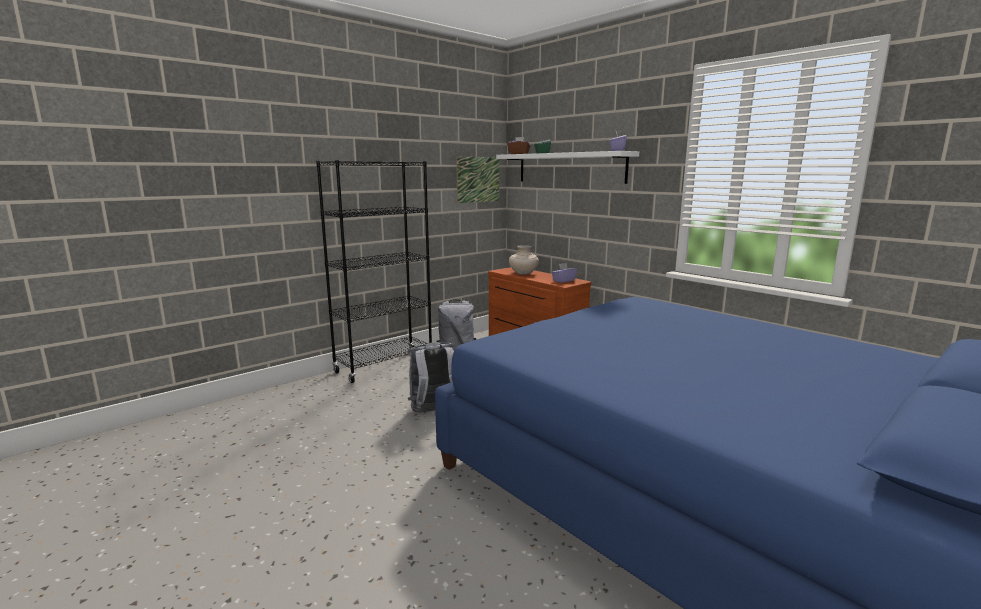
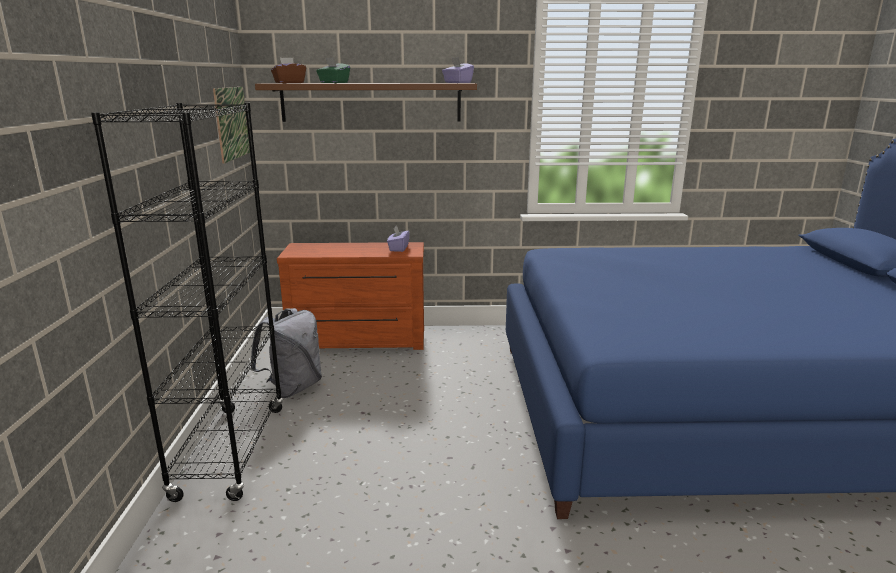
camera: 50 degrees left, 5 degrees up
grey backpack [408,342,454,412] -> none
white shelf [496,151,639,184] -> brown shelf [255,83,477,122]
beige vase [509,245,539,275] -> none

